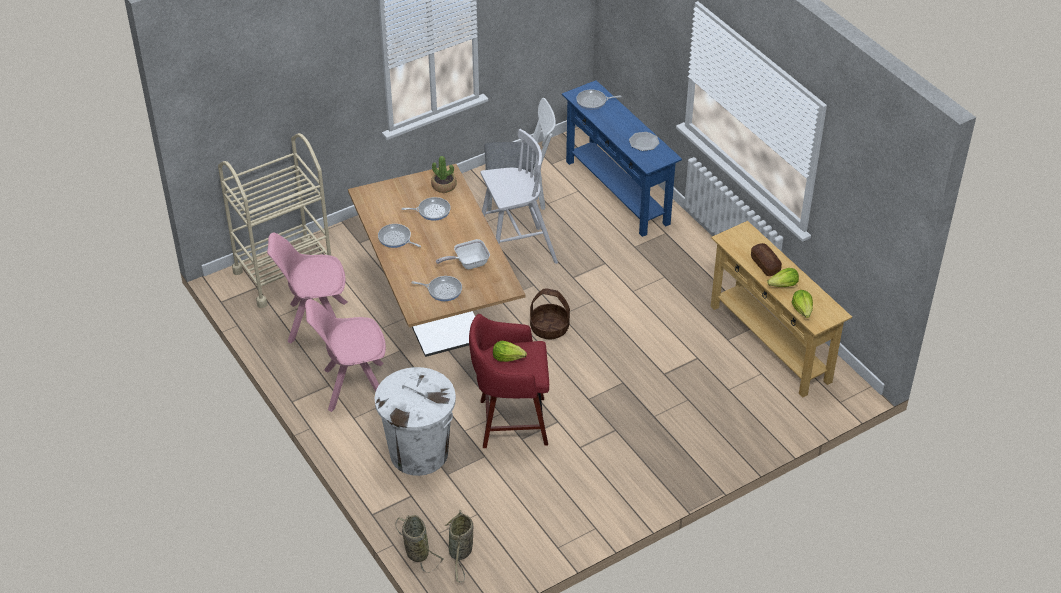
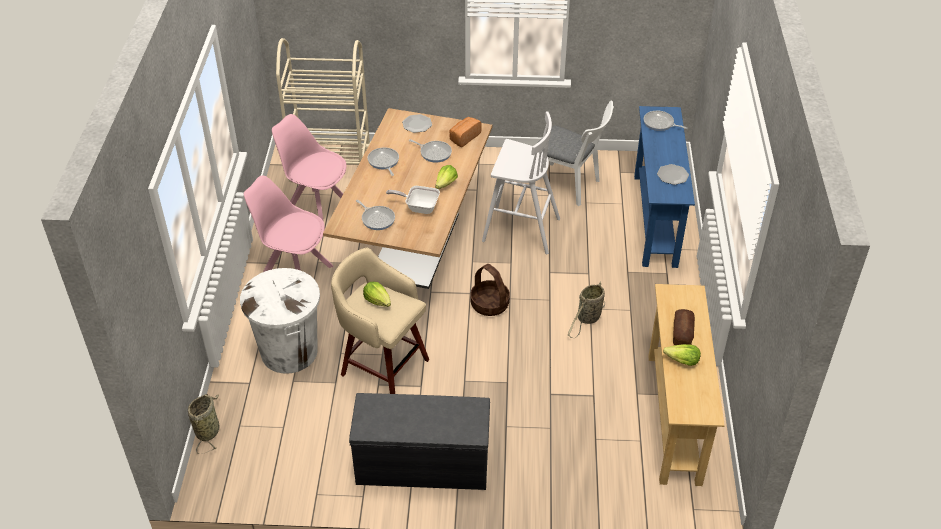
camera: 35 degrees right, 0 degrees up
potted plant [431,156,457,193] -> bread [449,117,482,147]
basket [445,510,474,582] -> basket moved to [568,282,605,338]
red stool [469,314,549,448] -> beige stool [331,248,429,394]
lettuce [792,290,813,318] -> lettuce moved to [435,165,458,189]
none -> grey bench [349,393,490,490]
none -> plate [402,114,432,133]

